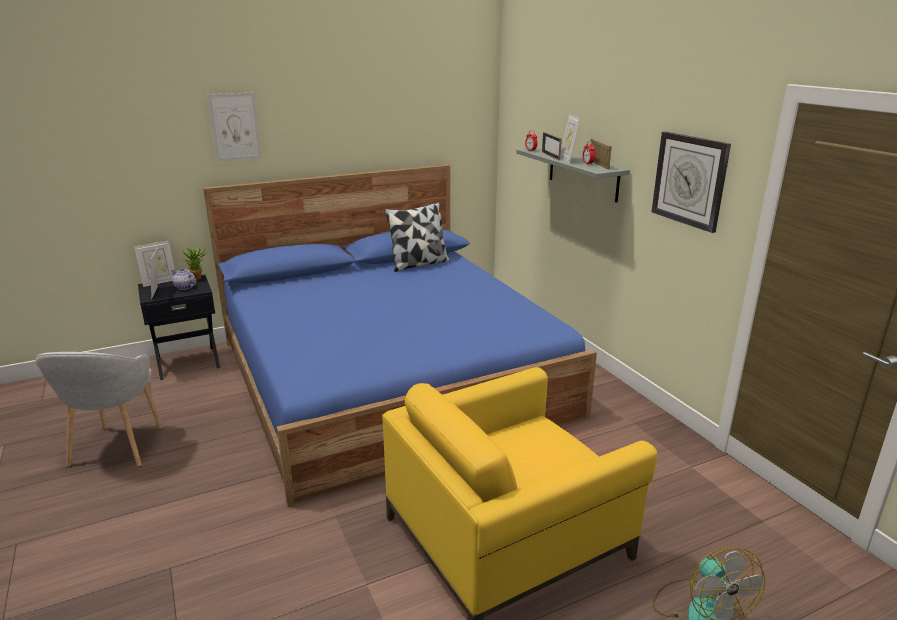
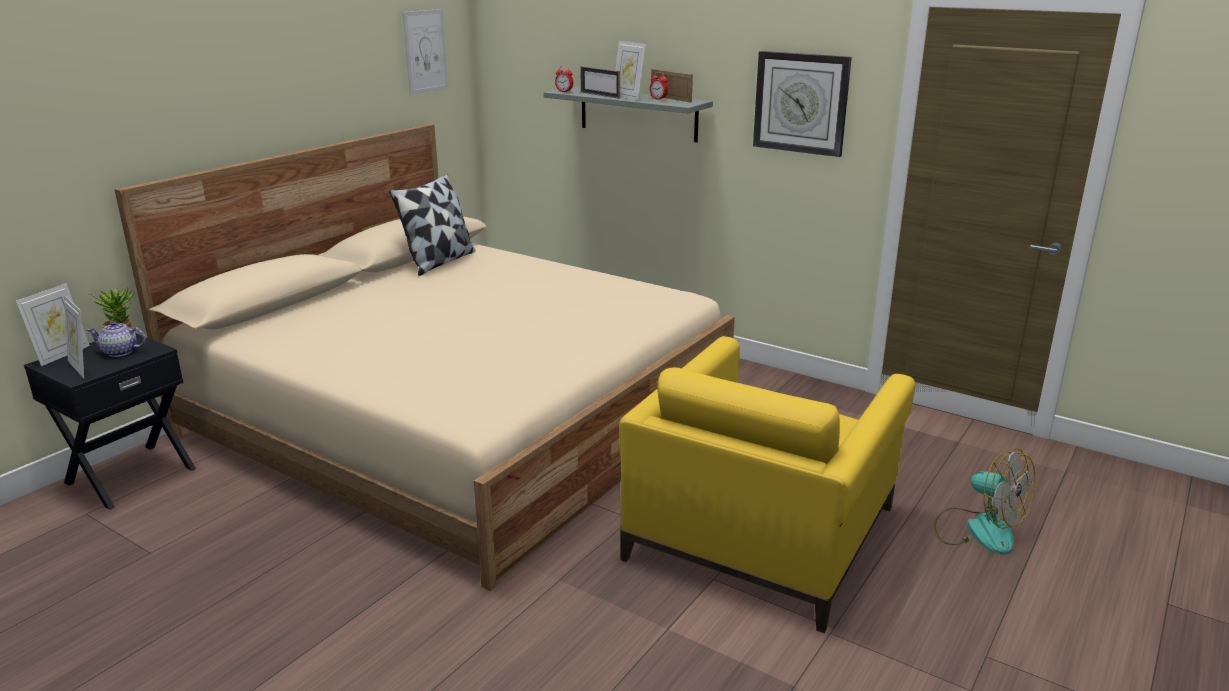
camera: 30 degrees left, 0 degrees up
grey armchair [35,352,163,468] -> none
blue bed [203,164,597,507] -> beige bed [114,124,735,591]
picture [207,92,262,162] -> picture moved to [402,9,448,95]

